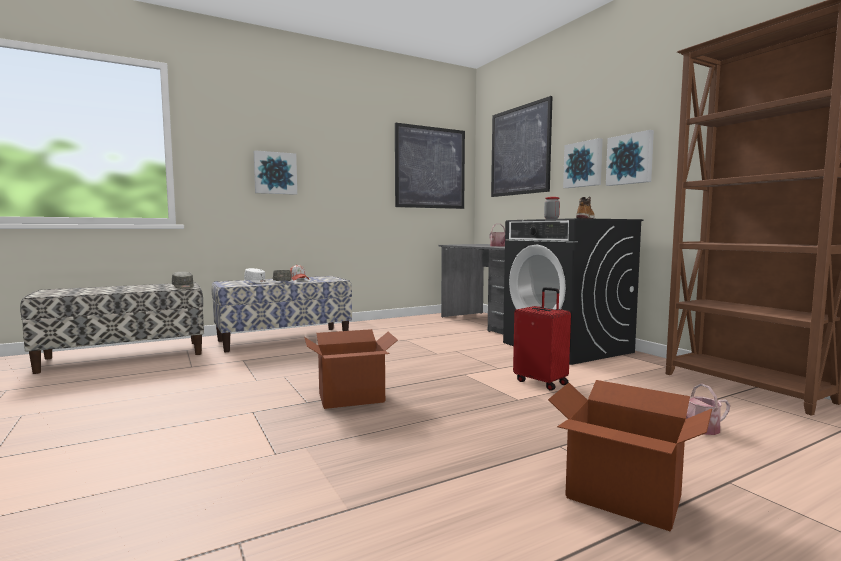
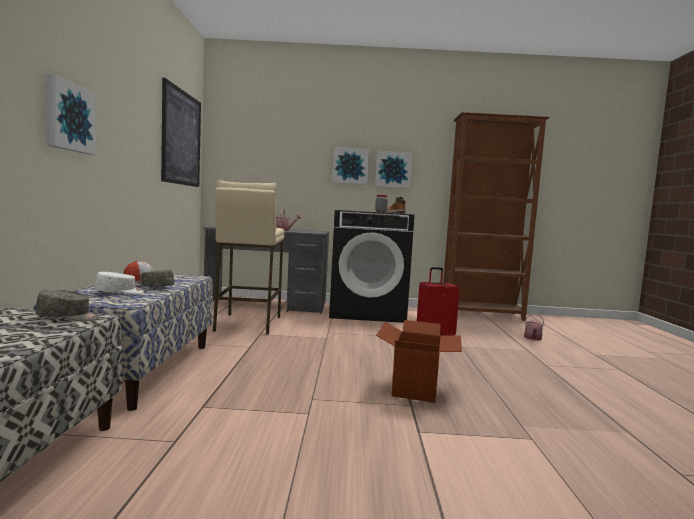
camera: 60 degrees left, 0 degrees up
picture [491,96,553,197] -> none
cardboard box [548,380,712,532] -> none
none -> beige stool [213,180,285,335]

